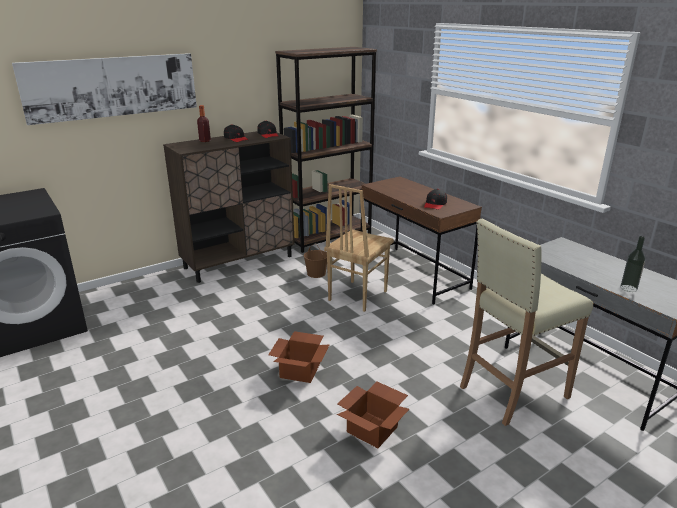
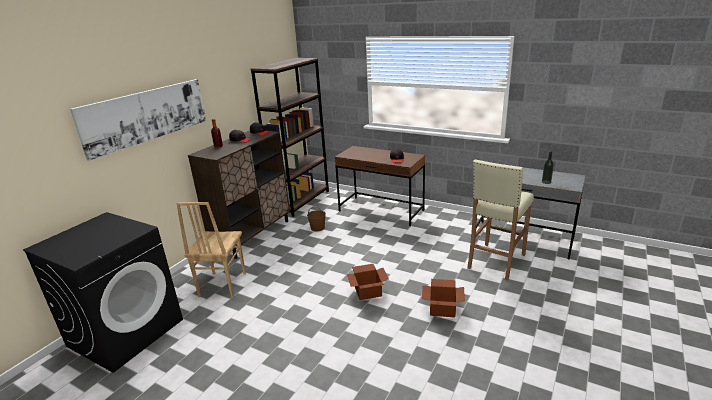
camera: 25 degrees left, 0 degrees up
brown chair [324,184,394,312] -> brown chair moved to [176,202,246,297]

